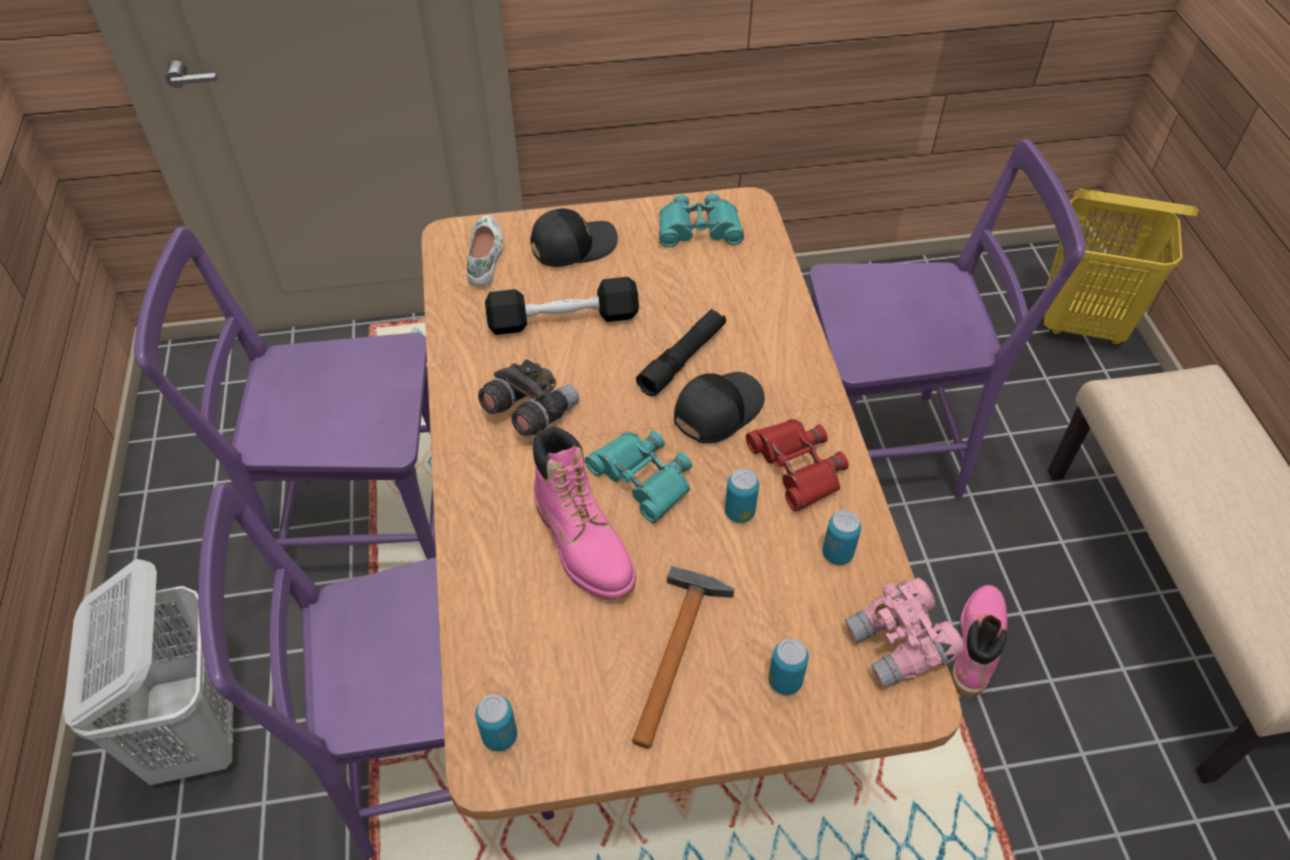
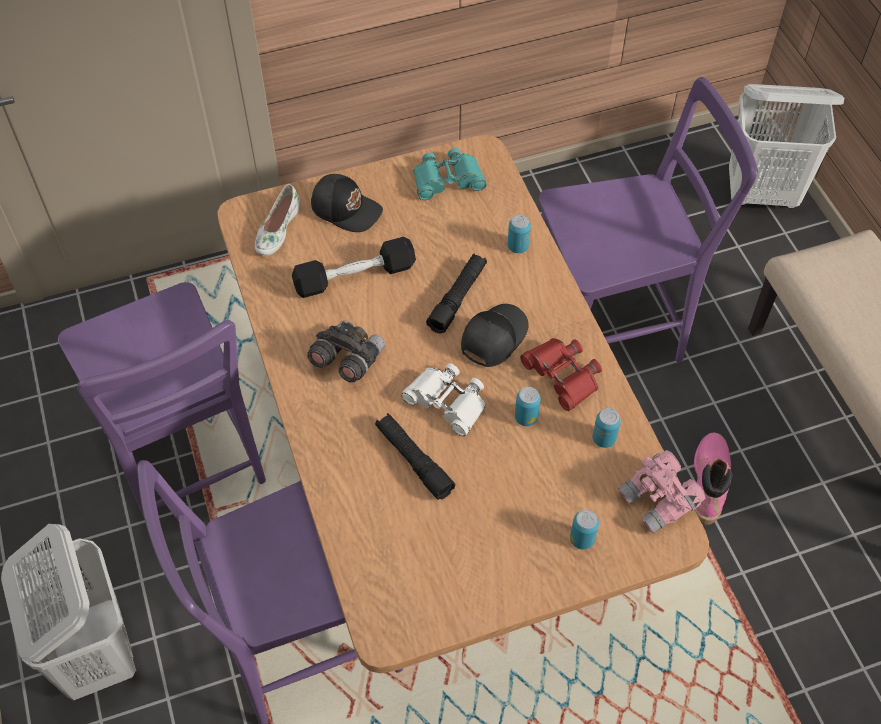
camera: 10 degrees left, 5 degrees up
purple chair [134,227,436,594] -> purple chair turned 105 degrees counterclockwise [58,282,266,519]
white shoe [467,215,504,286] -> white shoe turned 150 degrees counterclockwise [255,184,300,256]
can [475,694,517,751] -> can moved to [508,215,531,253]
black cap [530,208,618,267] -> black cap turned 60 degrees clockwise [311,174,383,232]
pink boot [533,426,636,600] -> black flashlight [375,413,455,500]
turquoise binoculars [585,431,692,523] -> white binoculars [401,363,486,436]
hammer [632,566,734,748] -> none
yellow laundry basket [1044,189,1199,345] -> white laundry basket [729,84,844,209]

